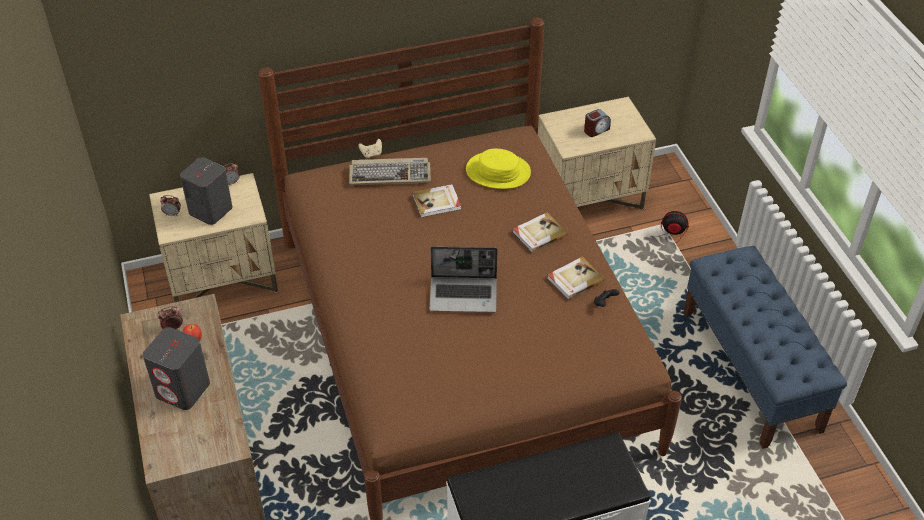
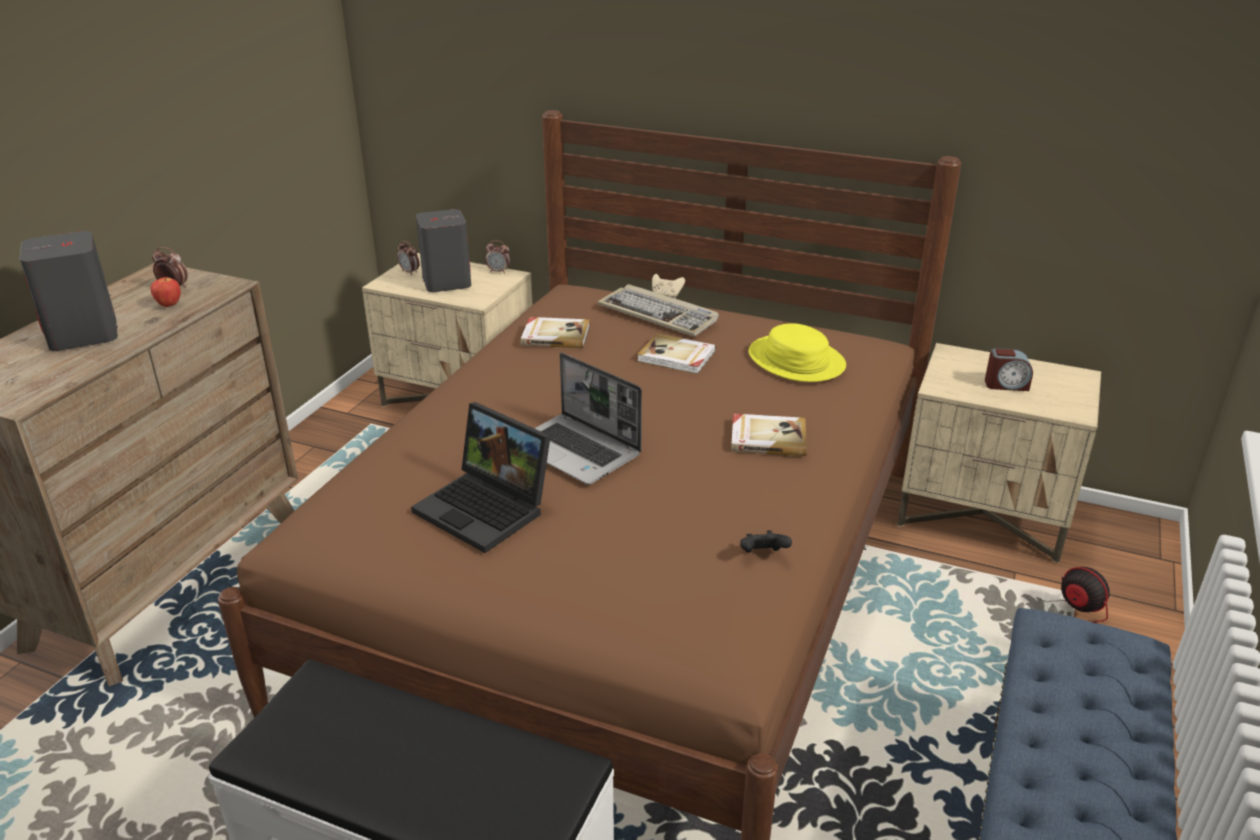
camera: 40 degrees right, 15 degrees down
book [547,257,604,300] -> book moved to [521,317,590,348]
none -> laptop [411,402,551,553]

